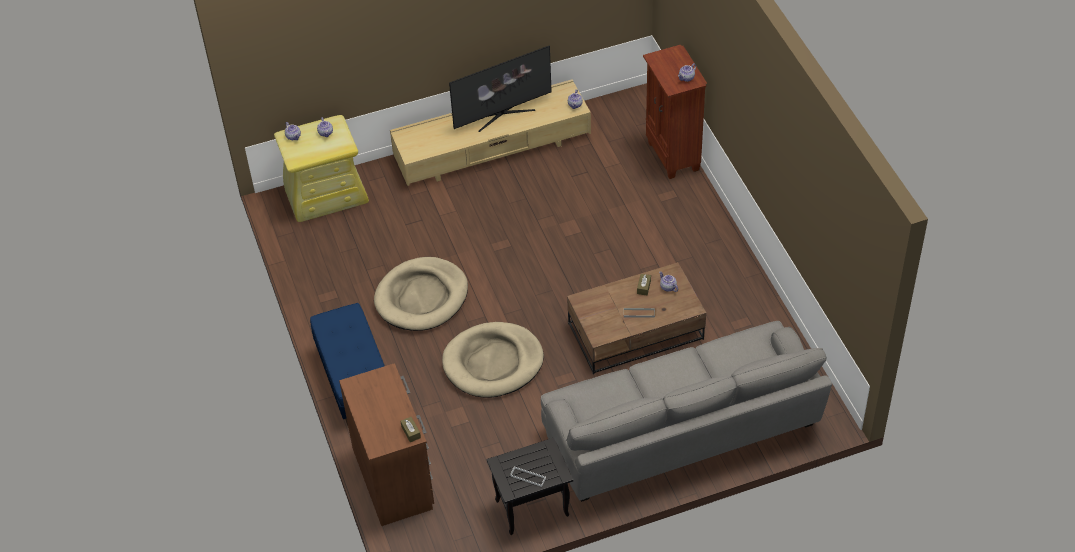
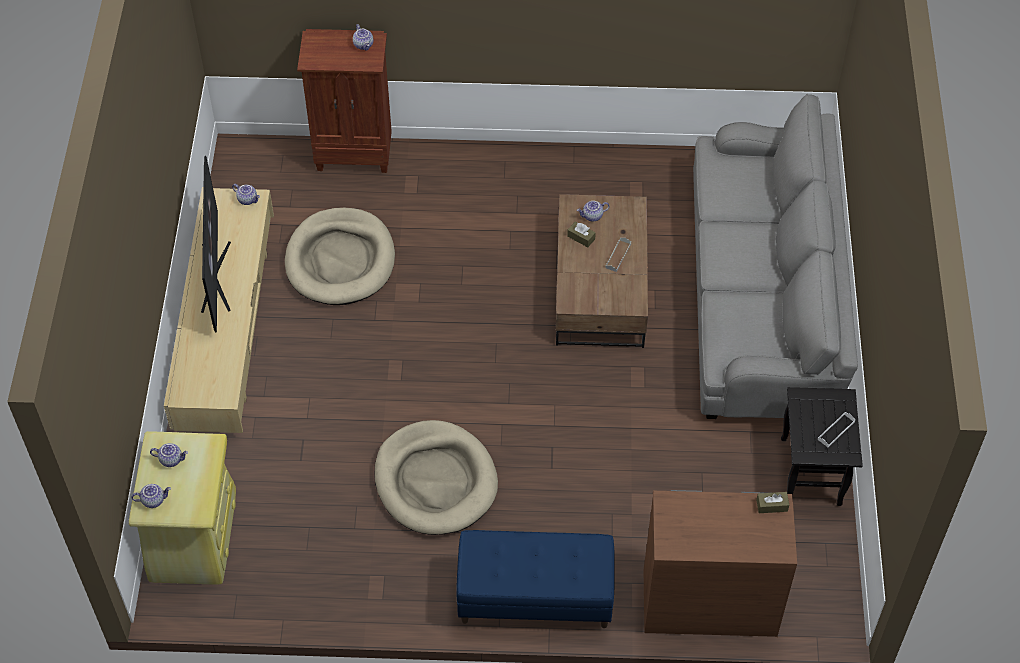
camera: 70 degrees left, 5 degrees up
beige dog bed [442,322,544,398] -> beige dog bed moved to [285,208,395,305]

